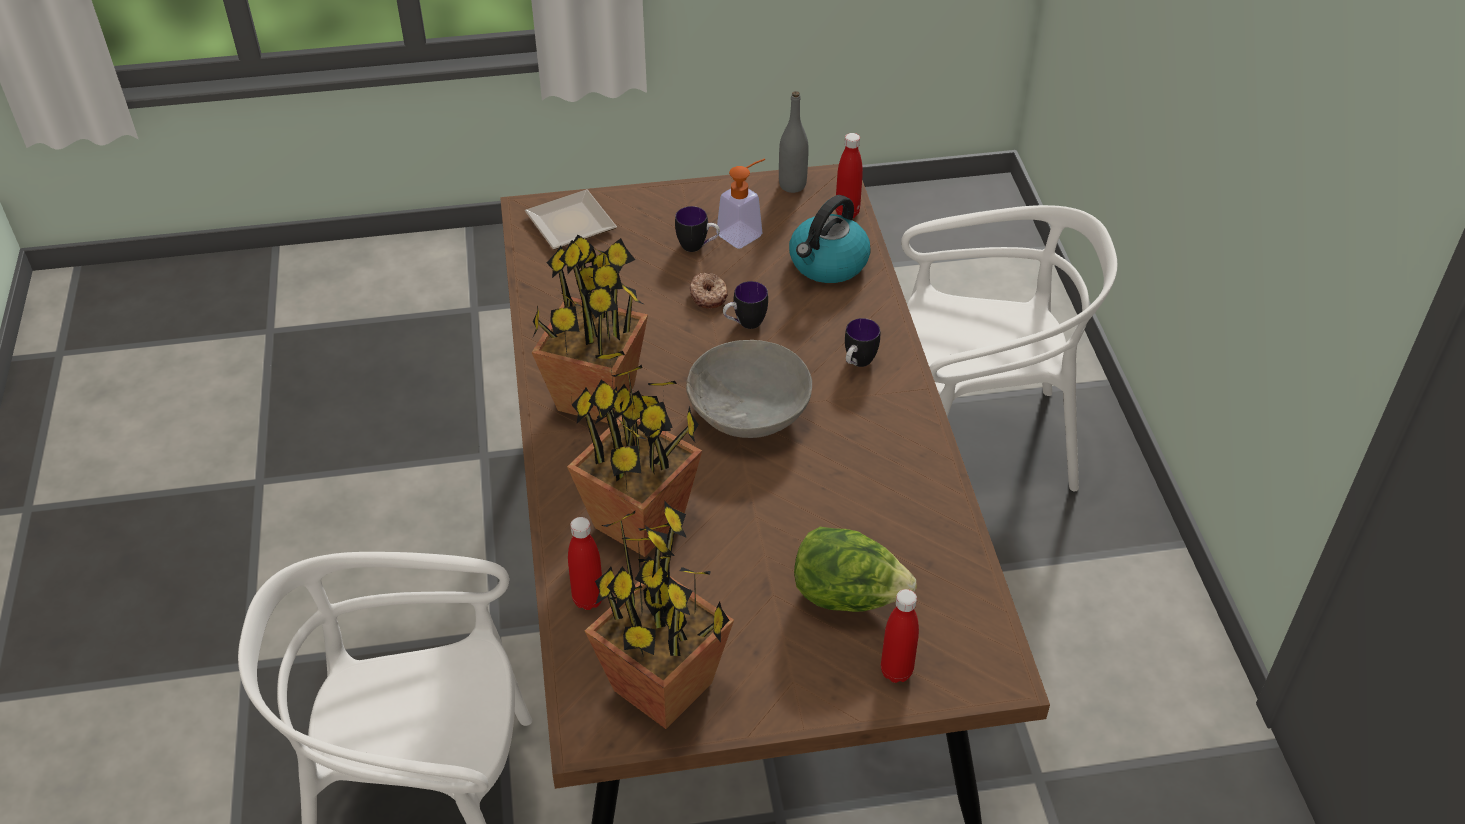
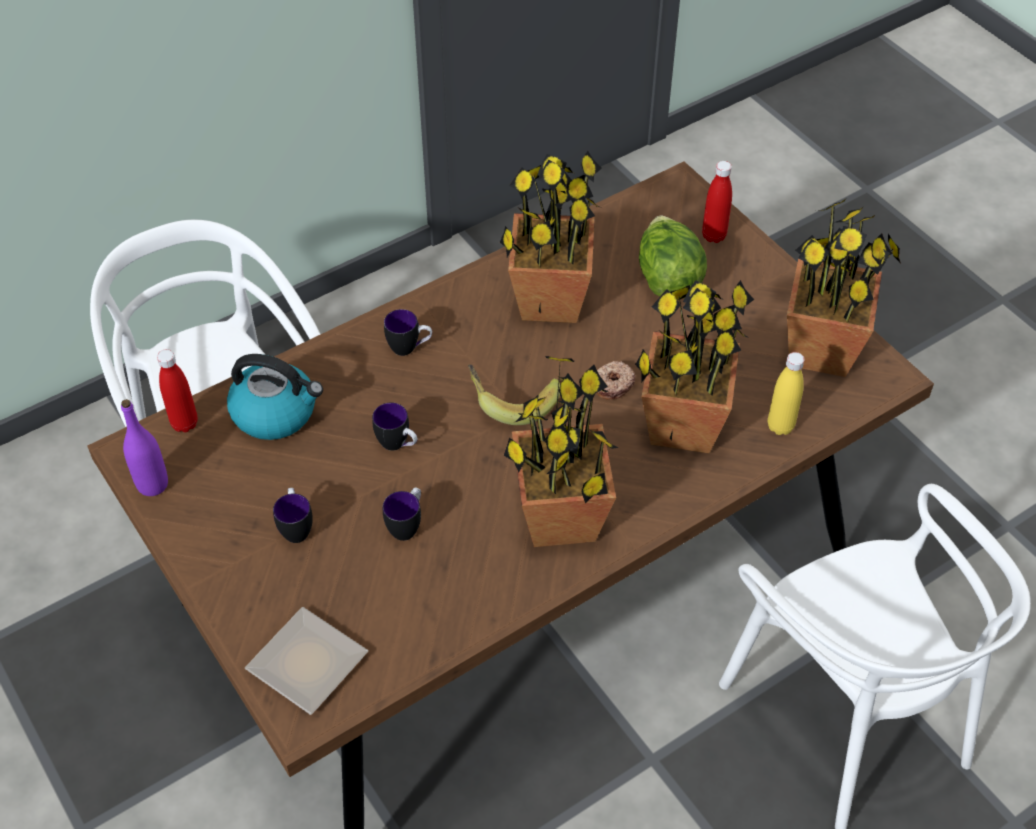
camera: 115 degrees left, 5 degrees up
red bottle [568,517,602,610] -> yellow bottle [768,352,805,435]
grey bowl [686,340,812,438] -> banana [468,364,560,425]
donut [690,273,728,309] -> donut moved to [597,361,636,400]
soap dispenser [716,158,765,249] -> none
grey bottle [779,91,809,193] -> purple bottle [121,399,168,496]
none -> mug [383,487,421,541]
none -> potted plant [500,151,602,323]

